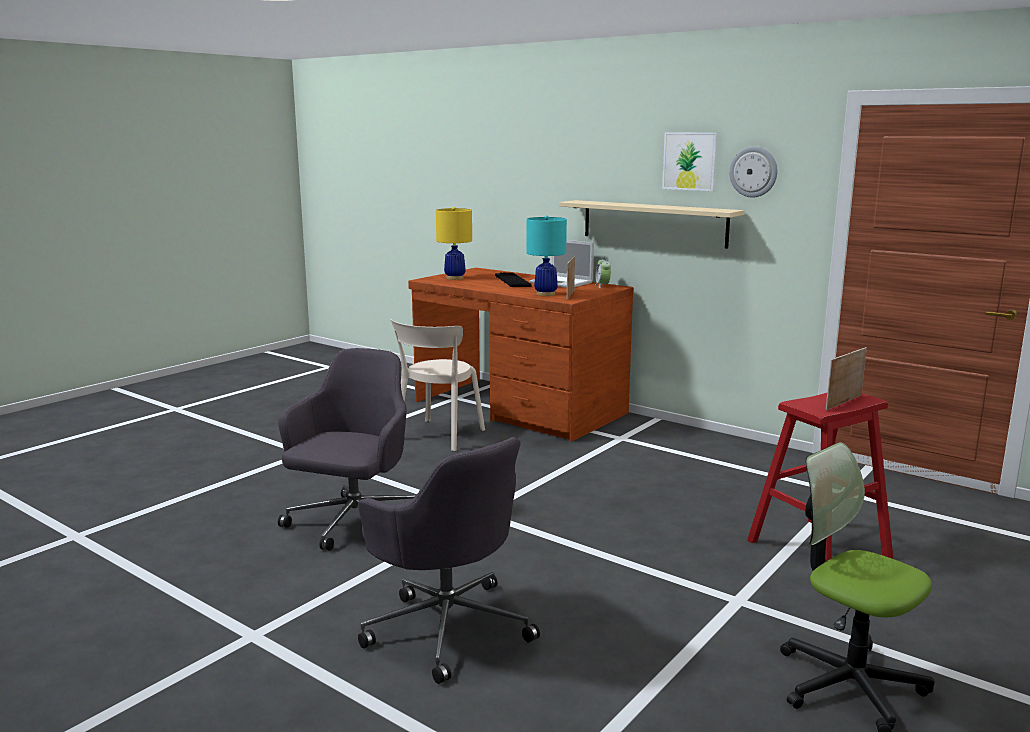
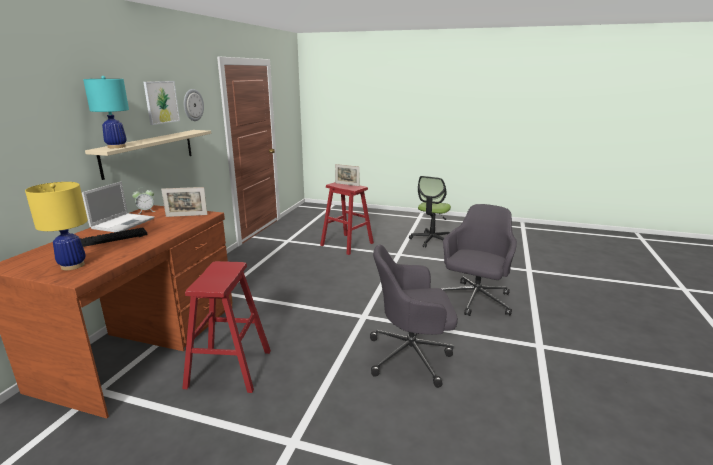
camera: 110 degrees left, 5 degrees up
beige chair [390,319,485,451] -> red stool [182,261,271,393]
turquoise table lamp [526,215,567,296] -> turquoise table lamp moved to [83,76,129,148]

